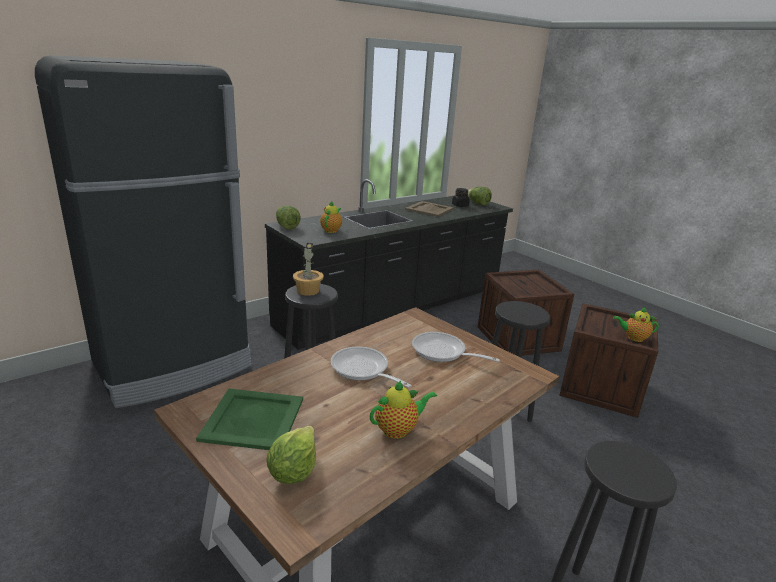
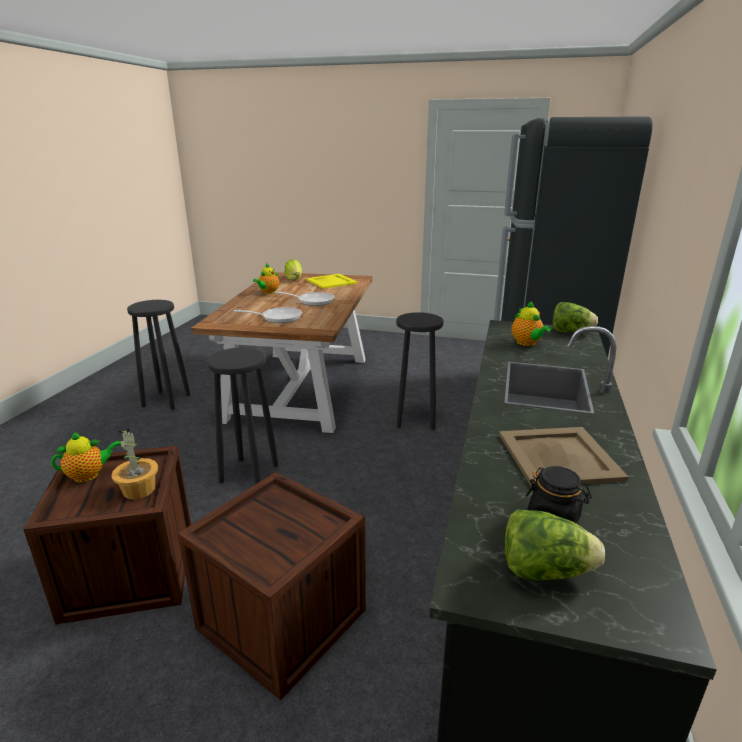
camera: 145 degrees right, 0 degrees up
green tray [196,389,303,450] -> yellow tray [306,274,358,289]
potted plant [293,243,324,296] -> potted plant moved to [112,429,158,499]

